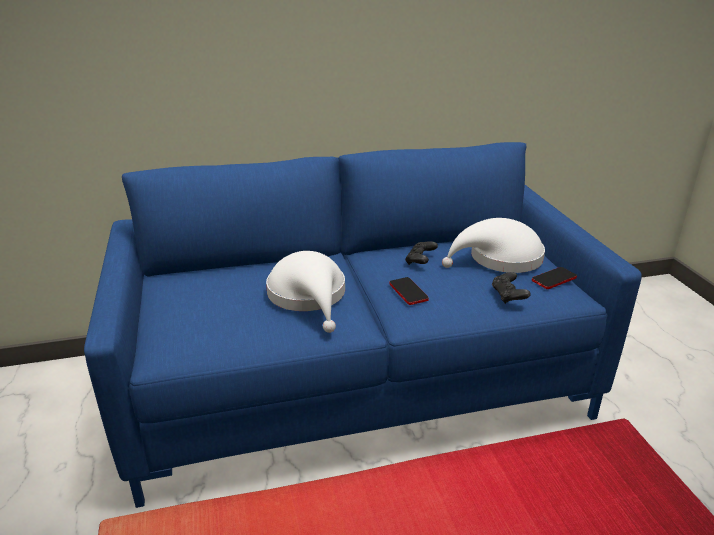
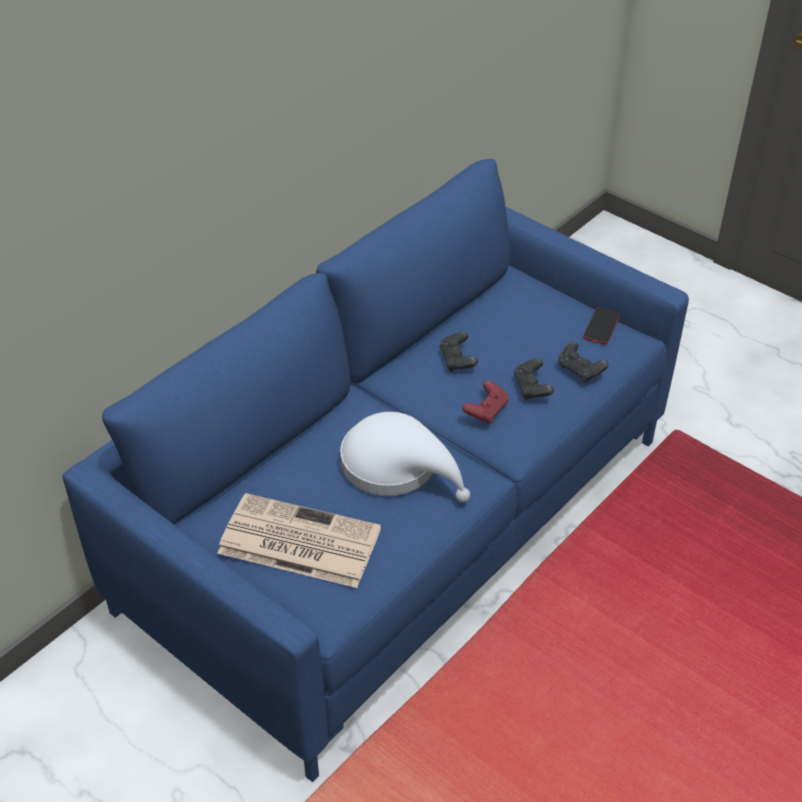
camera: 35 degrees left, 15 degrees up
phone [390,277,429,305] -> red game controller [462,380,509,424]
white hat [442,218,545,273] -> none
none -> newspaper [217,493,381,588]
none -> black game controller [514,358,554,400]

